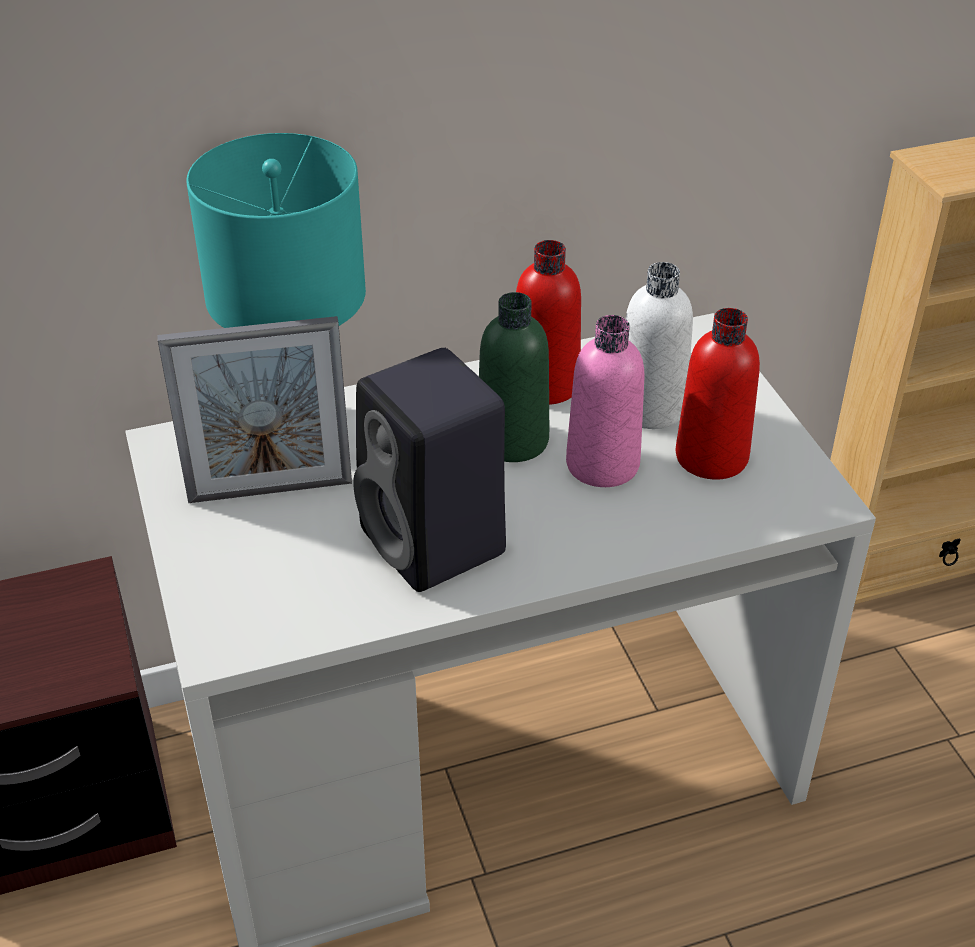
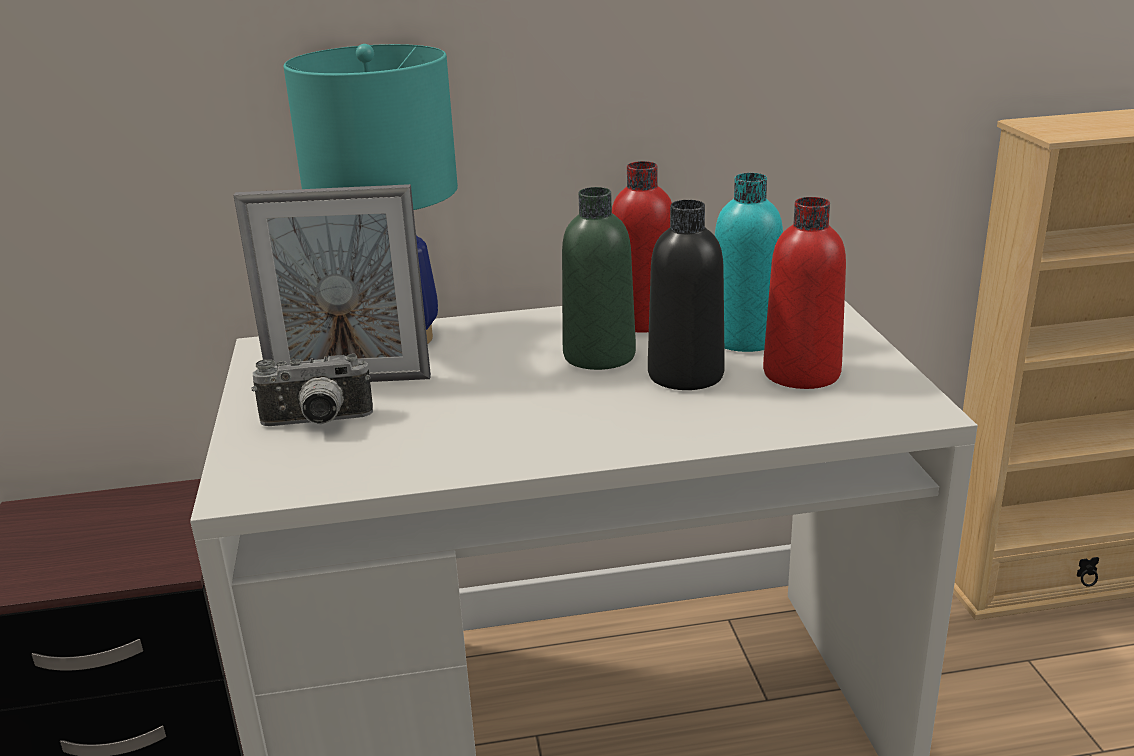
camera: 10 degrees right, 15 degrees down
black speaker [353,348,506,592] -> none
pink bottle [566,315,644,487] -> black bottle [648,200,725,390]
white bottle [626,262,693,429] -> turquoise bottle [715,173,783,352]
none -> camera [251,354,373,426]

